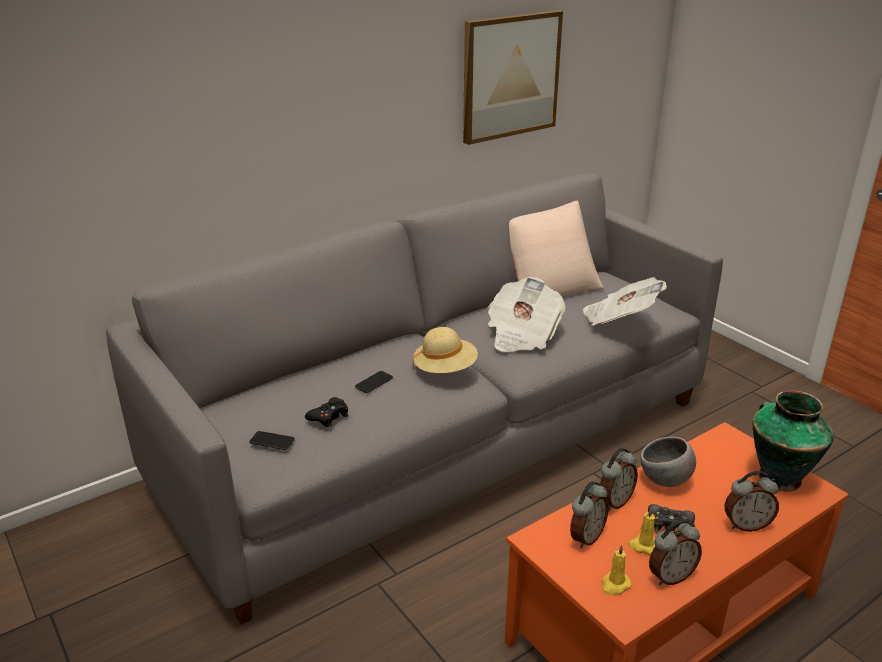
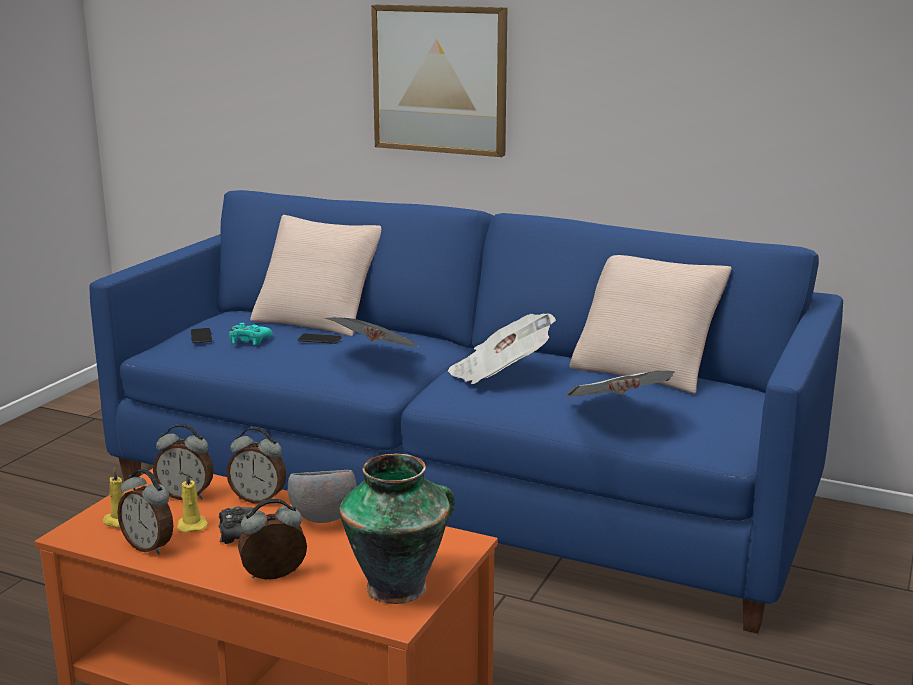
camera: 60 degrees right, 10 degrees down
grey sofa [106,174,723,625] -> blue sofa [89,190,843,634]
black game controller [305,397,348,427] -> turquoise game controller [229,323,272,345]
beige hat [413,327,478,373] -> newspaper [324,317,420,347]
picture [463,10,563,145] -> picture moved to [371,5,507,157]
alarm clock [725,471,779,532] -> alarm clock turned 105 degrees clockwise [238,499,307,579]
none -> beige pillow [250,215,381,336]

